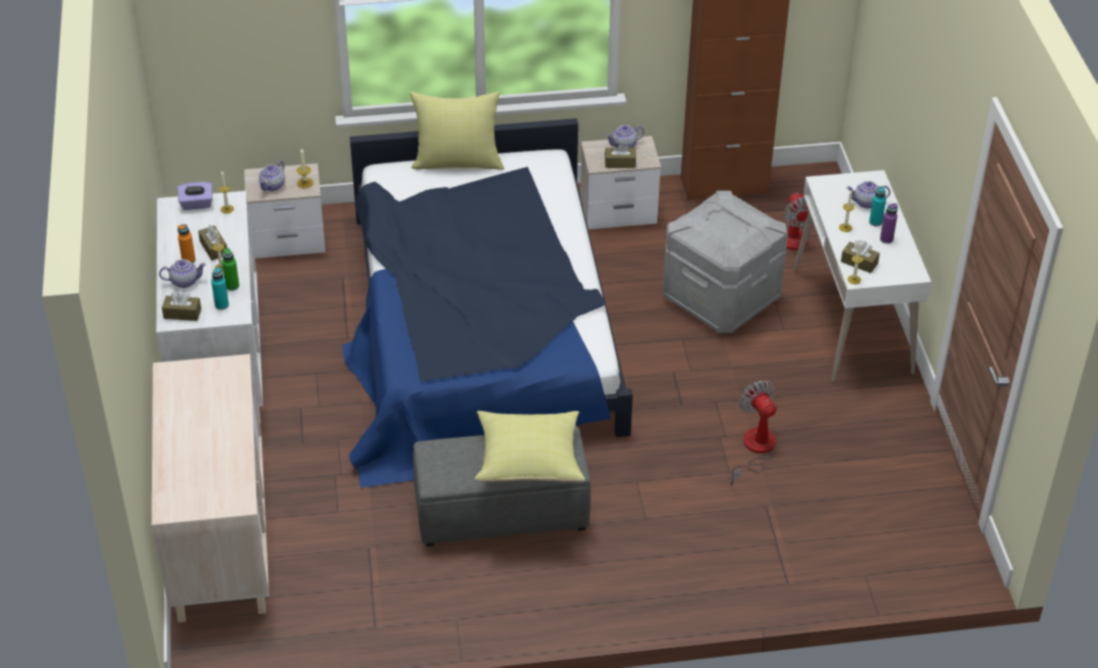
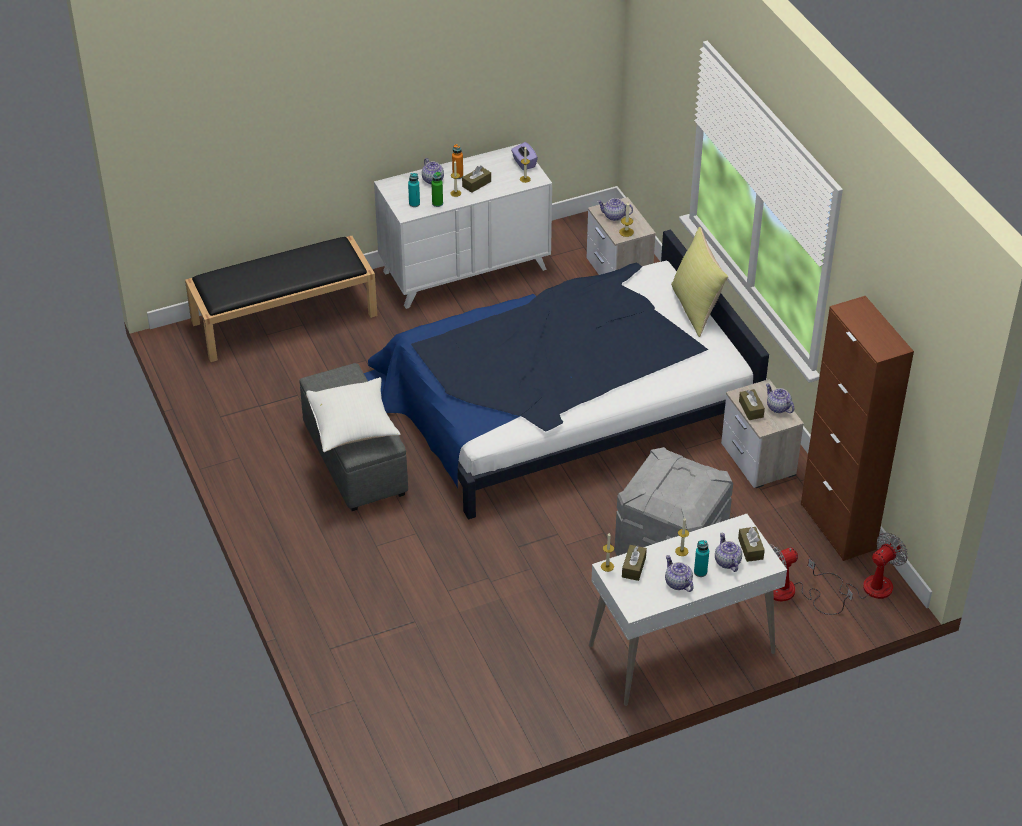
camera: 75 degrees right, 0 degrees up
beige dresser [152,354,269,623] -> black bench [185,236,377,362]
brown tissue box [162,291,201,321] -> brown tissue box moved to [738,527,765,562]
yellow pillow [475,411,585,482] -> white pillow [306,377,401,452]
fan [729,380,777,485] -> fan moved to [808,533,908,599]
purple bottle [880,203,898,244] -> teapot [665,555,693,592]

